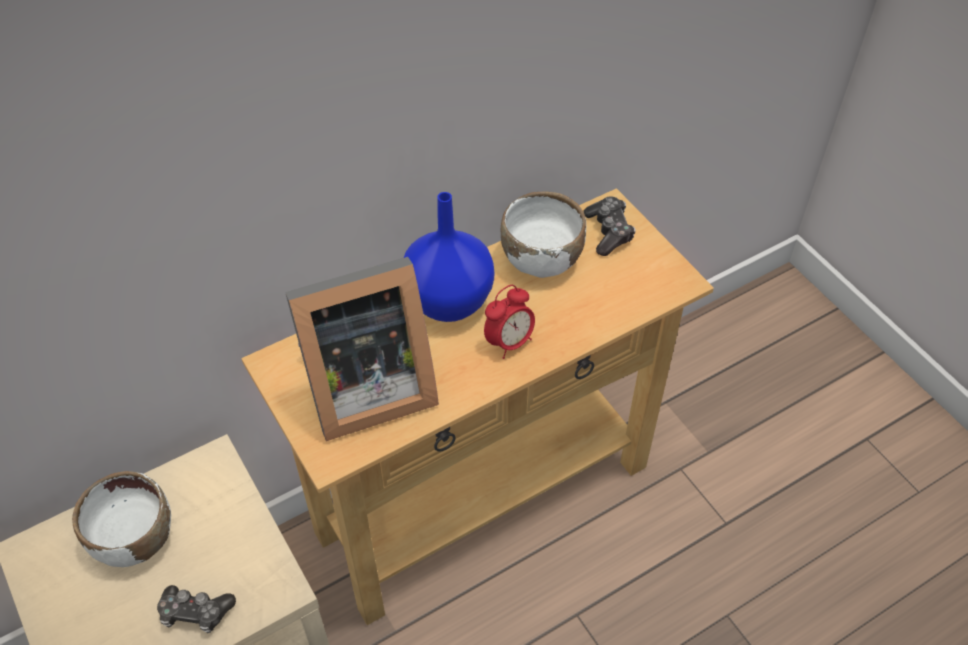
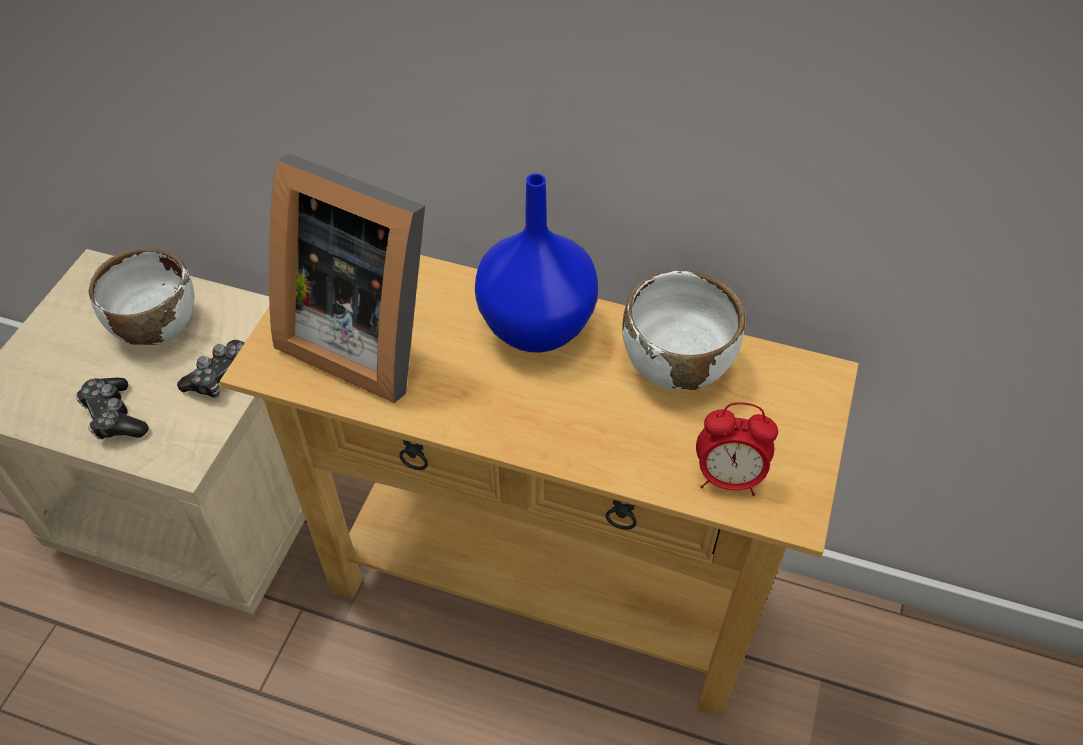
camera: 50 degrees right, 0 degrees up
alarm clock [484,285,535,359] -> alarm clock moved to [696,402,778,496]
game controller [584,196,635,256] -> game controller moved to [177,340,245,398]

